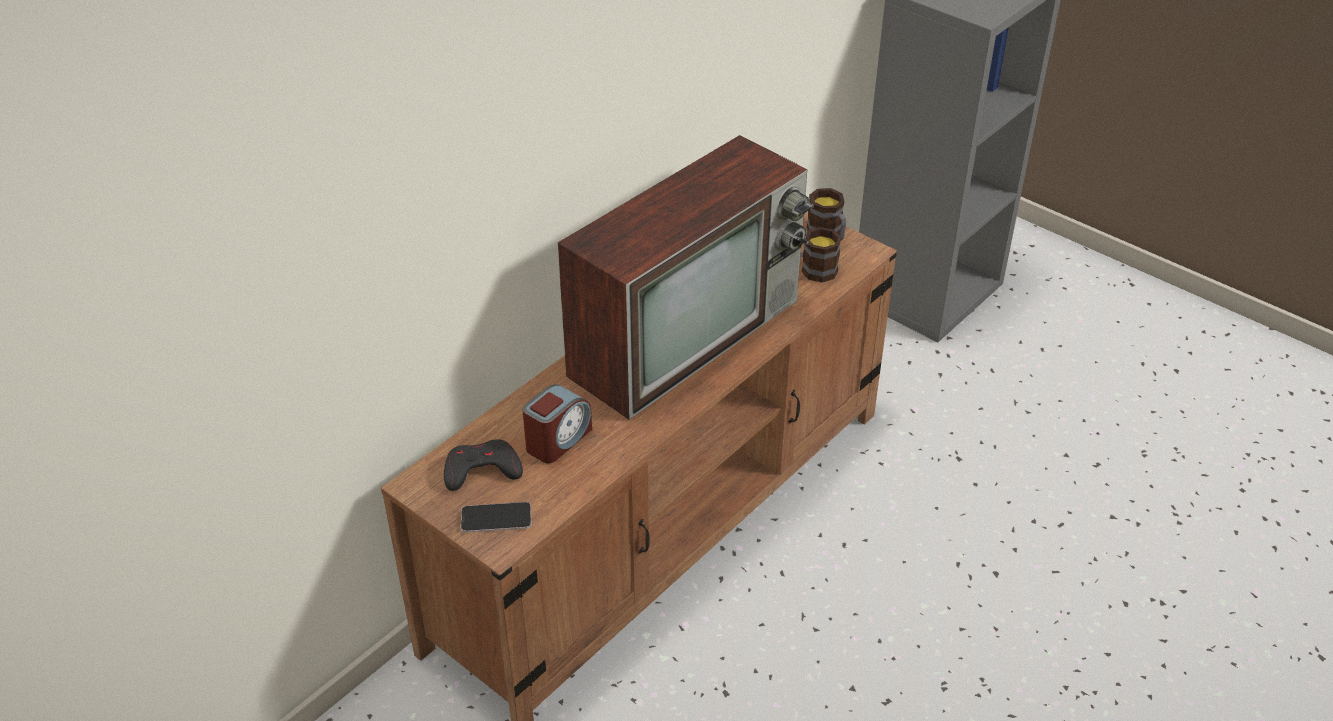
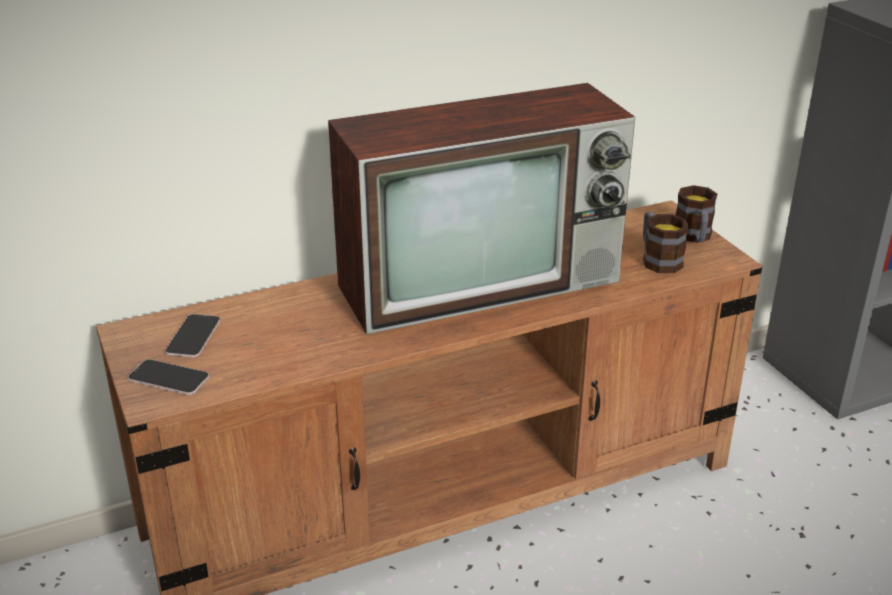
camera: 25 degrees right, 10 degrees down
black game controller [444,439,523,491] -> phone [165,314,221,357]
alarm clock [522,384,592,463] -> none

